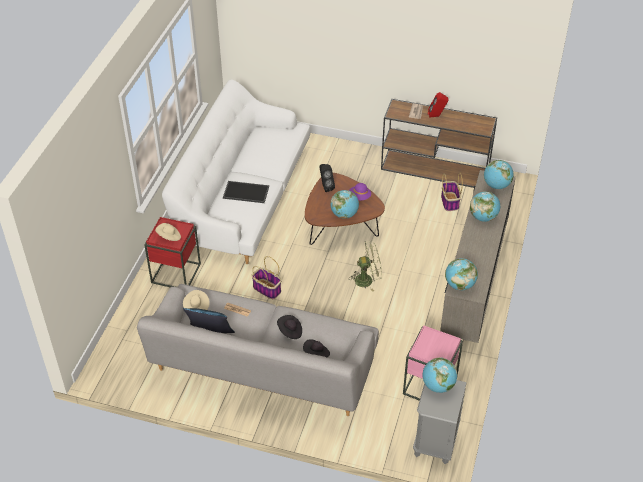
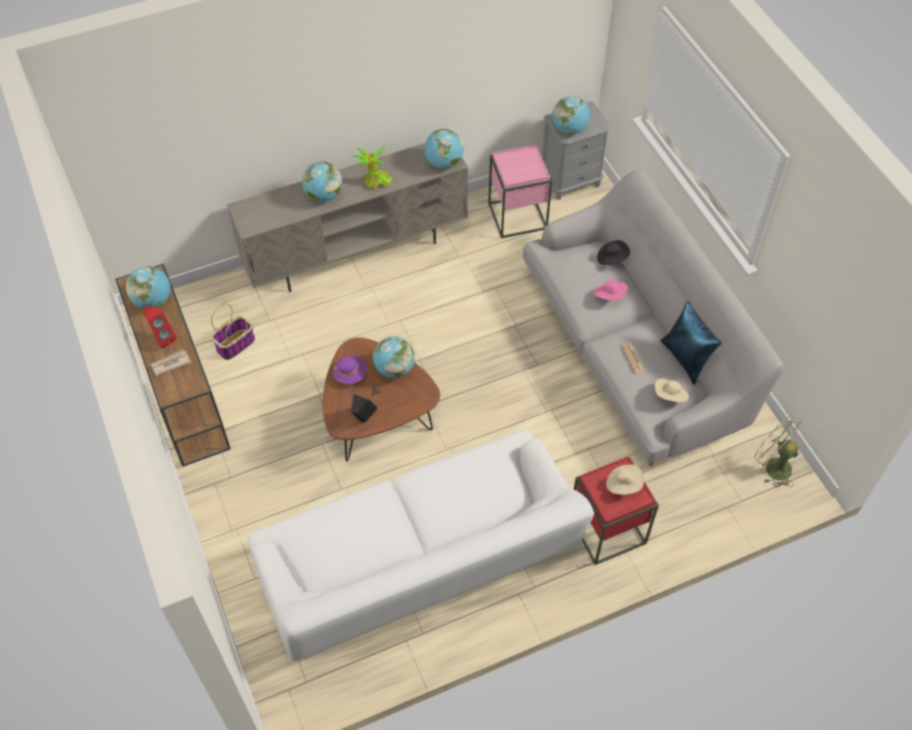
camera: 130 degrees left, 10 degrees up
tray [223,181,269,203] -> none
basket [251,256,282,299] -> none
black hat [277,315,302,339] -> pink hat [594,280,628,301]
green fan [349,241,382,292] -> green fan moved to [754,416,802,488]
globe [484,160,514,189] -> globe moved to [126,266,170,309]
none -> potted plant [352,145,392,189]

